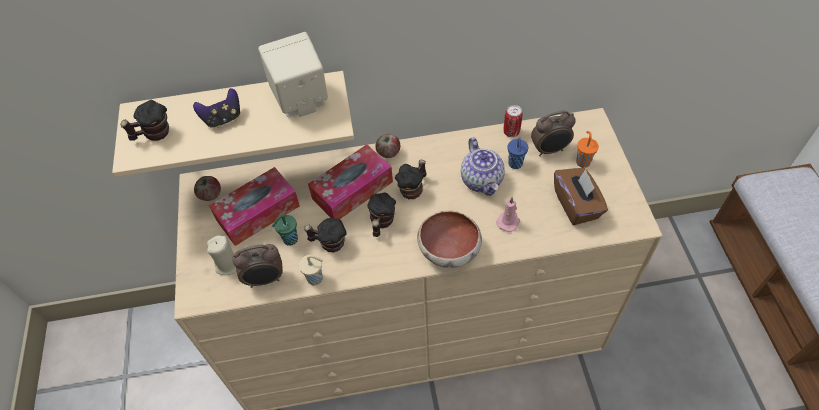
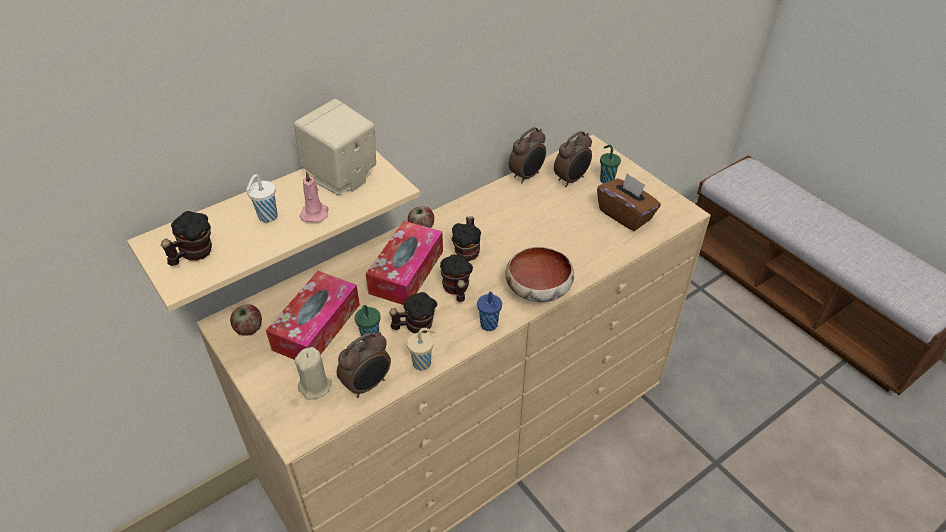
camera: 30 degrees left, 10 degrees down
game controller [193,88,240,128] -> white cup [246,174,278,223]
teapot [461,137,505,196] -> none
pink candle [496,197,520,232] -> pink candle moved to [300,170,328,223]
can [503,105,523,137] -> alarm clock [509,127,546,184]
blue cup [507,138,528,169] -> blue cup moved to [477,292,502,331]
orange cup [576,131,599,168] -> green cup [600,145,621,184]

